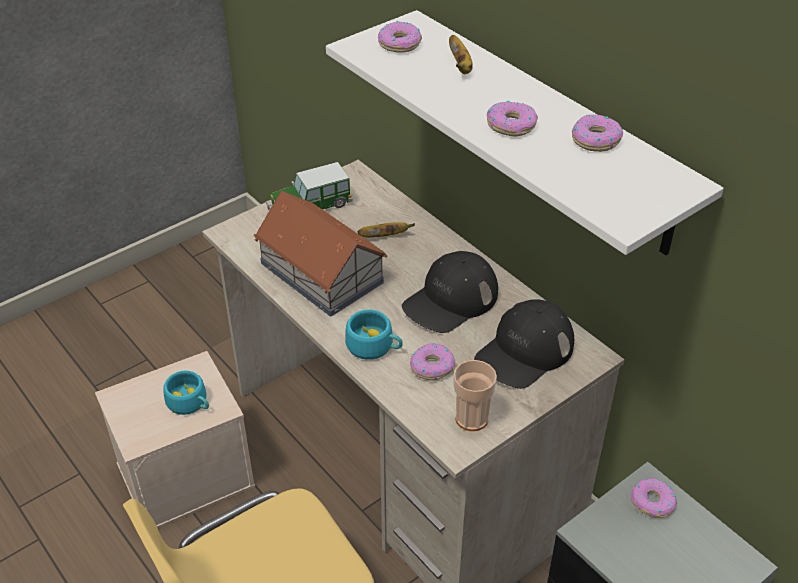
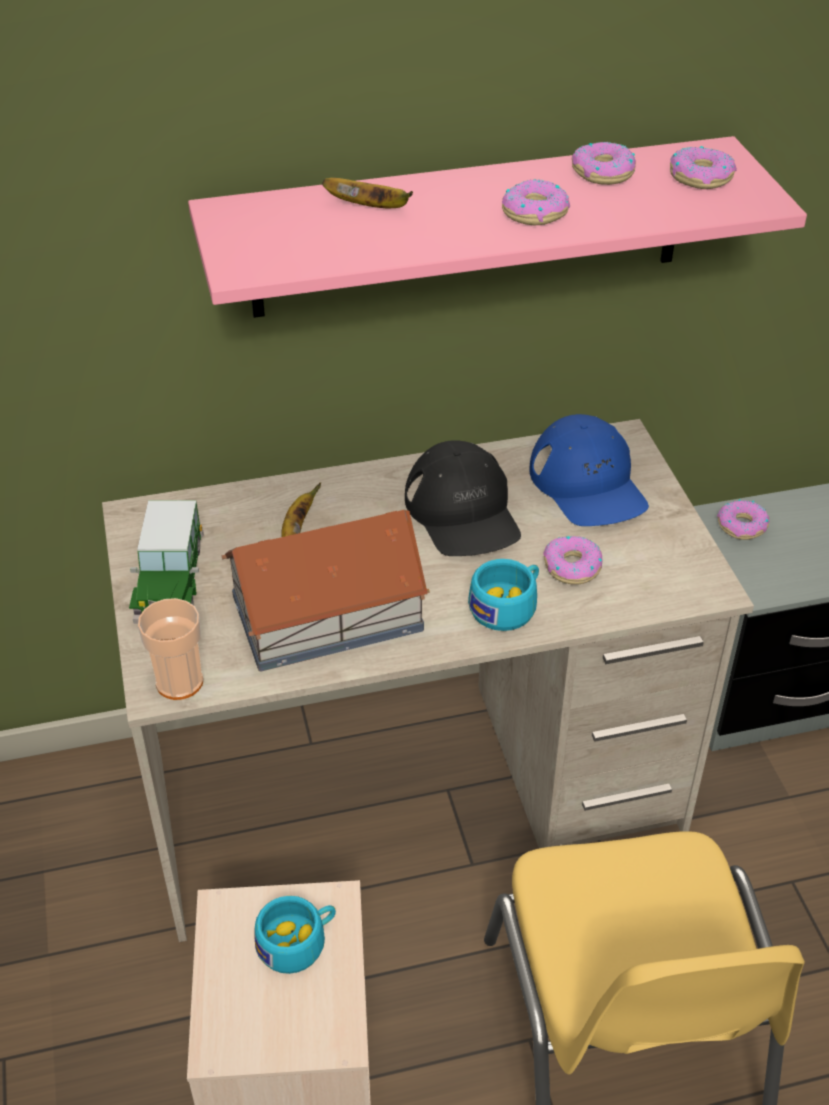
camera: 65 degrees left, 0 degrees up
white shelf [326,10,724,255] -> pink shelf [188,136,807,318]
donut [378,21,422,53] -> donut moved to [670,146,737,189]
cup [453,360,497,431] -> cup moved to [138,598,203,700]
black cap [474,299,574,389] -> blue cap [529,414,649,526]

